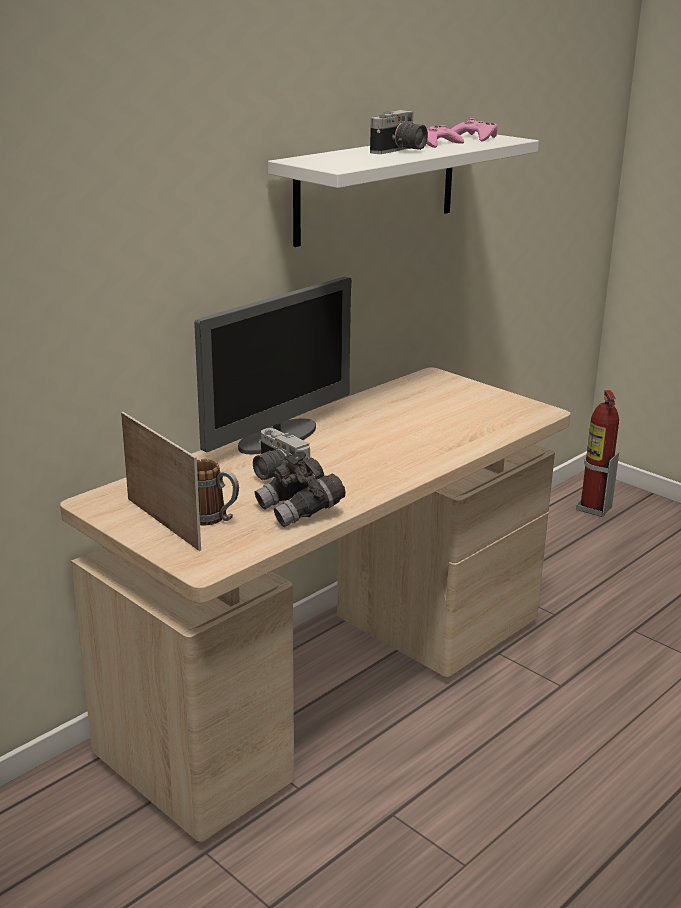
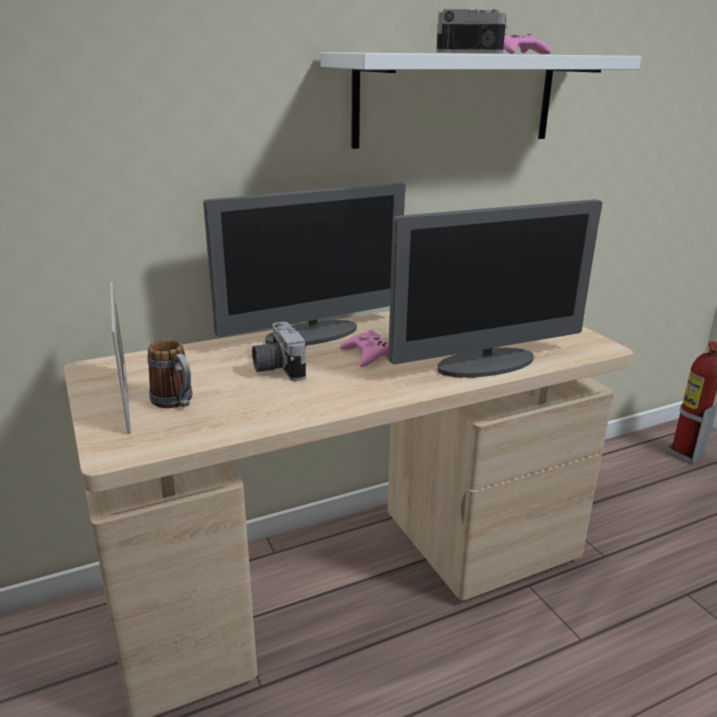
camera: 20 degrees right, 0 degrees up
grey binoculars [255,451,346,527] -> none
camera [370,110,428,154] -> camera turned 135 degrees counterclockwise [436,9,507,53]
pink game controller [451,118,498,142] -> pink game controller moved to [340,330,389,367]
none -> monitor [388,199,602,378]

